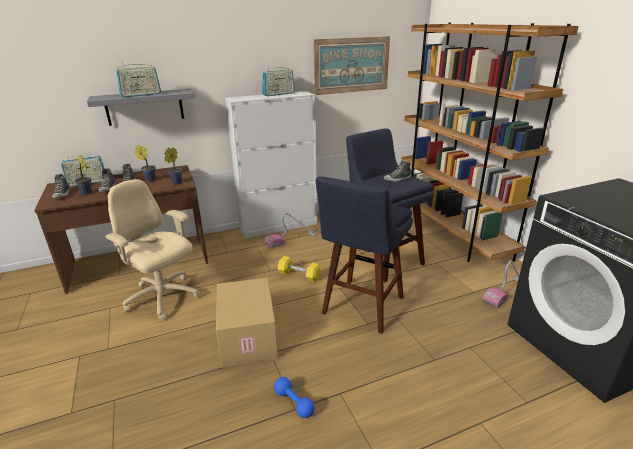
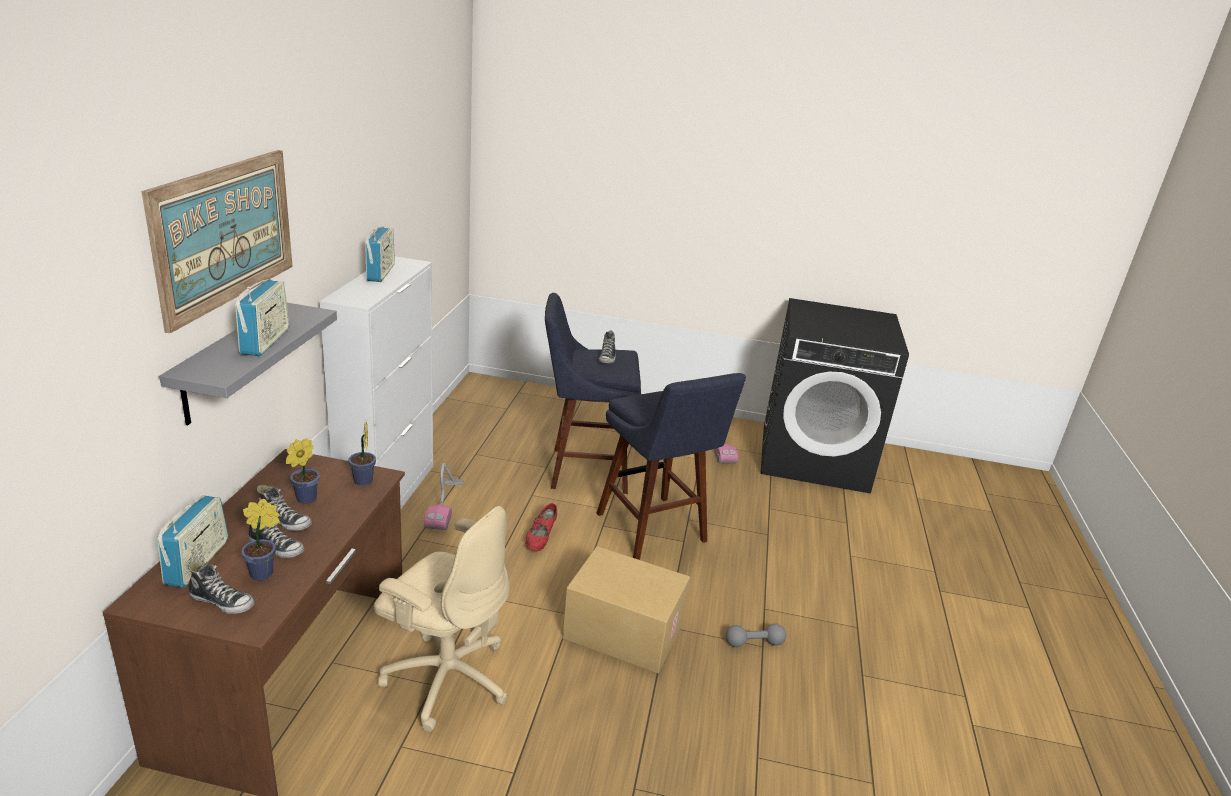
camera: 60 degrees left, 0 degrees up
beige office chair [105,179,201,320] -> beige office chair turned 135 degrees counterclockwise [374,506,510,732]
blue dumbbell [274,377,315,418] -> grey dumbbell [726,623,786,647]
yellow dumbbell [278,256,321,282] -> red shoe [526,503,557,551]
picture [313,36,390,95] -> picture moved to [142,150,293,333]
brown bookcase [401,23,578,262] -> none

